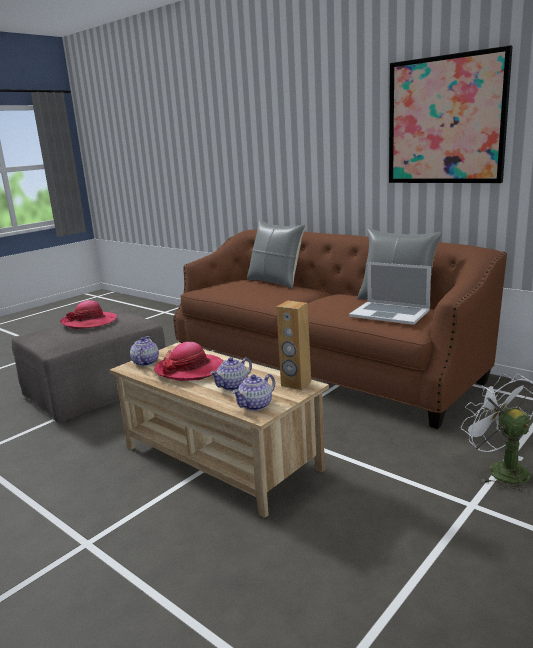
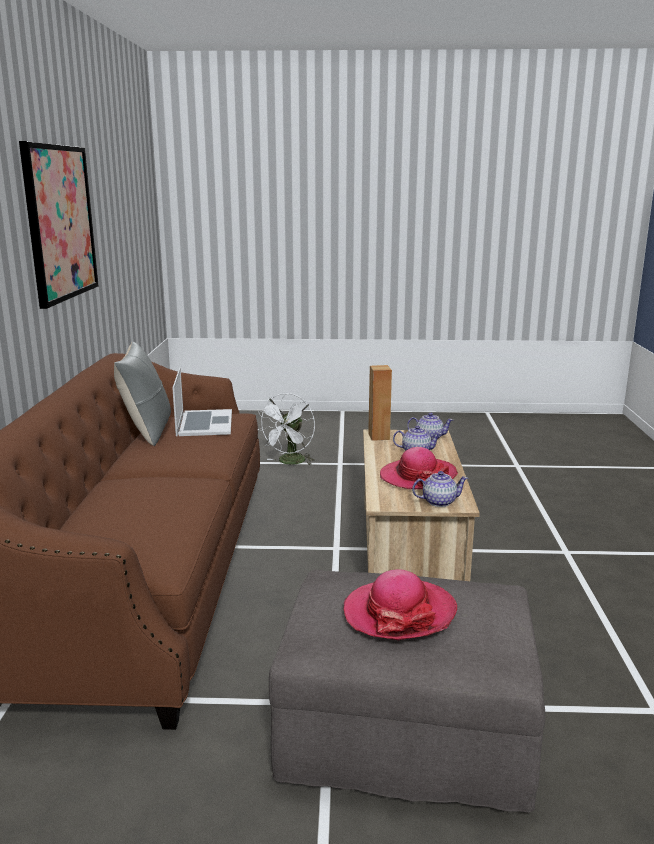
camera: 130 degrees left, 0 degrees up
teapot [130,336,159,366] -> teapot turned 150 degrees counterclockwise [412,471,468,507]
grey pillow [247,220,305,289] -> none

